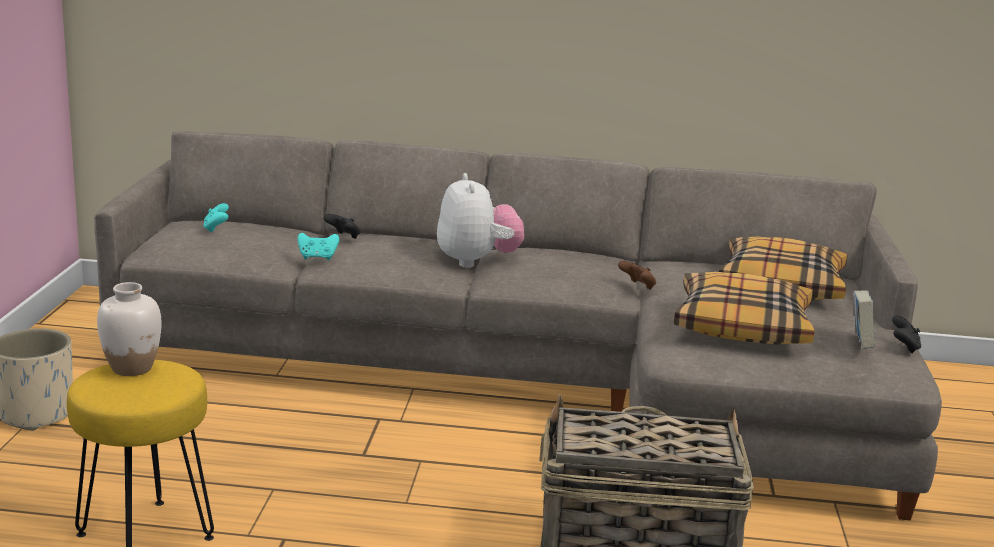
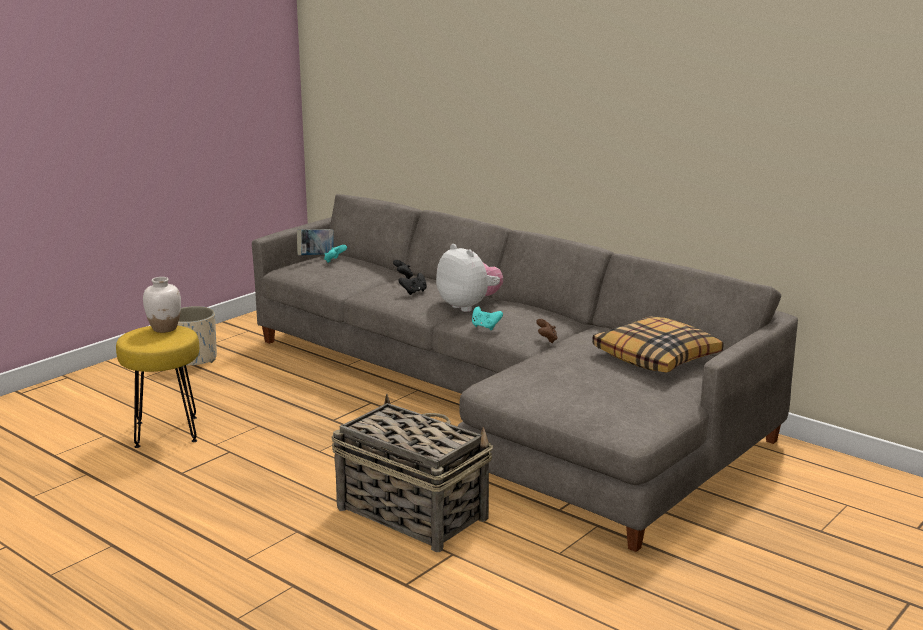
camera: 35 degrees right, 0 degrees up
turquoise game controller [298,233,339,260] -> turquoise game controller moved to [472,307,503,330]
plush toy [437,173,524,268] -> plush toy turned 60 degrees counterclockwise [436,244,503,312]
pillow [674,272,815,345] -> none
book [854,290,875,349] -> book moved to [297,229,334,256]
black game controller [892,315,921,353] -> black game controller moved to [398,273,427,295]

